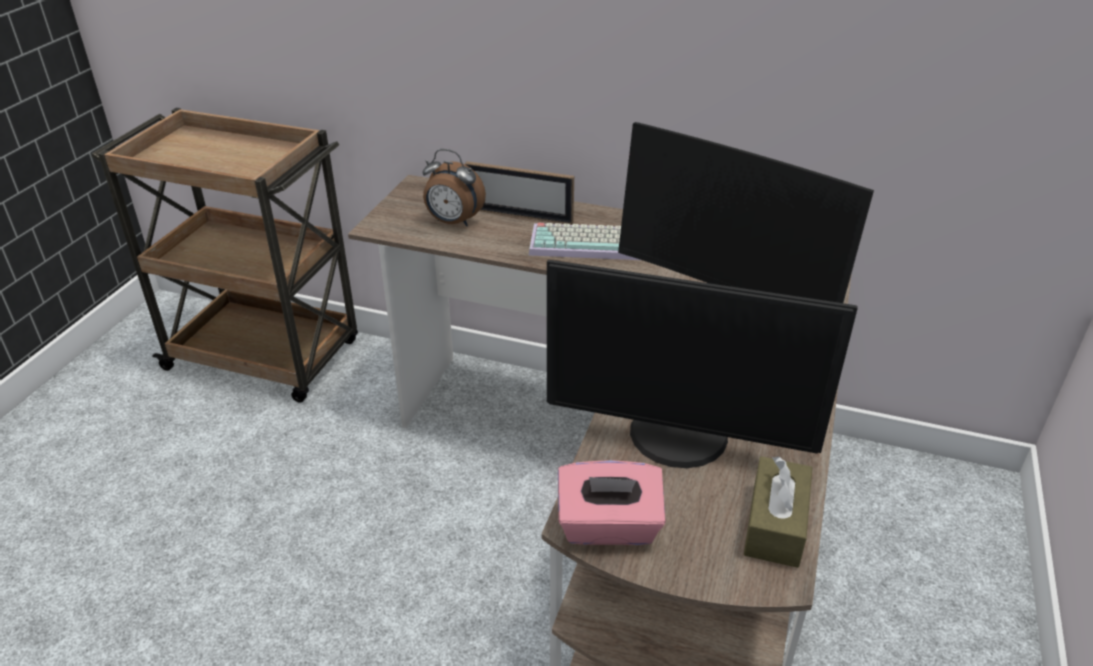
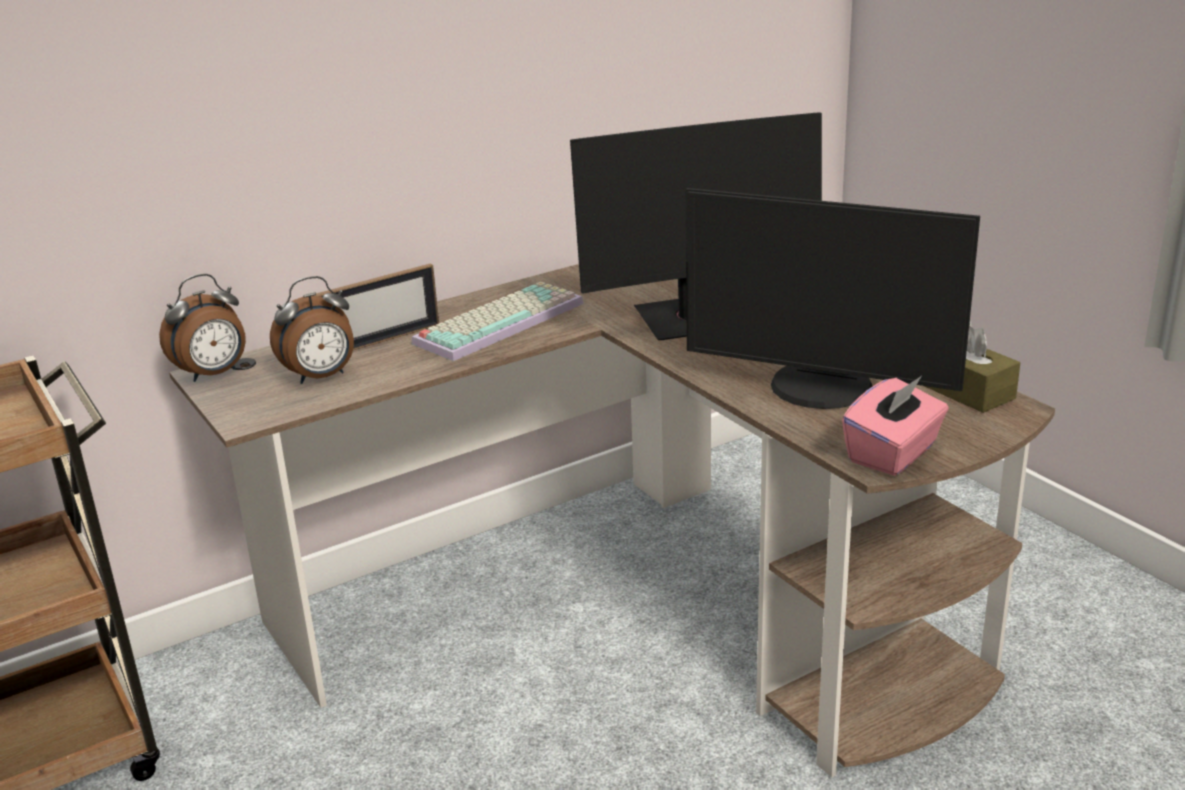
camera: 50 degrees left, 10 degrees down
monitor [547,260,858,468] -> monitor turned 60 degrees clockwise [686,188,980,409]
none -> alarm clock [159,274,246,382]

